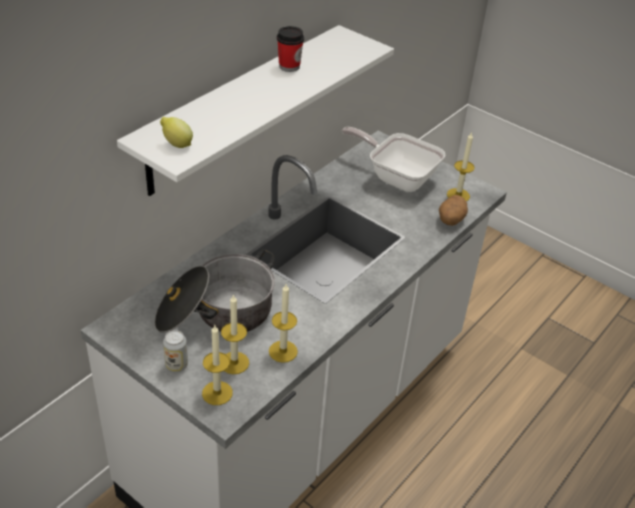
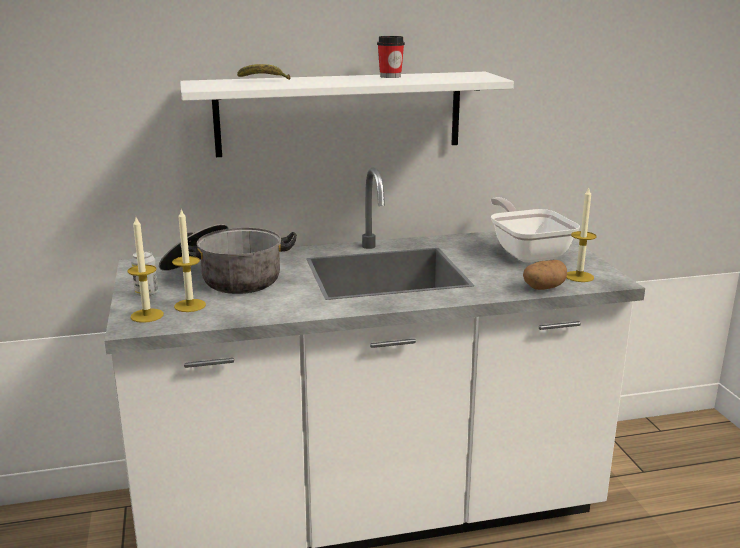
camera: 40 degrees right, 20 degrees down
lemon [160,117,193,148] -> none
candle [269,284,298,363] -> none
none -> banana [237,64,291,80]

